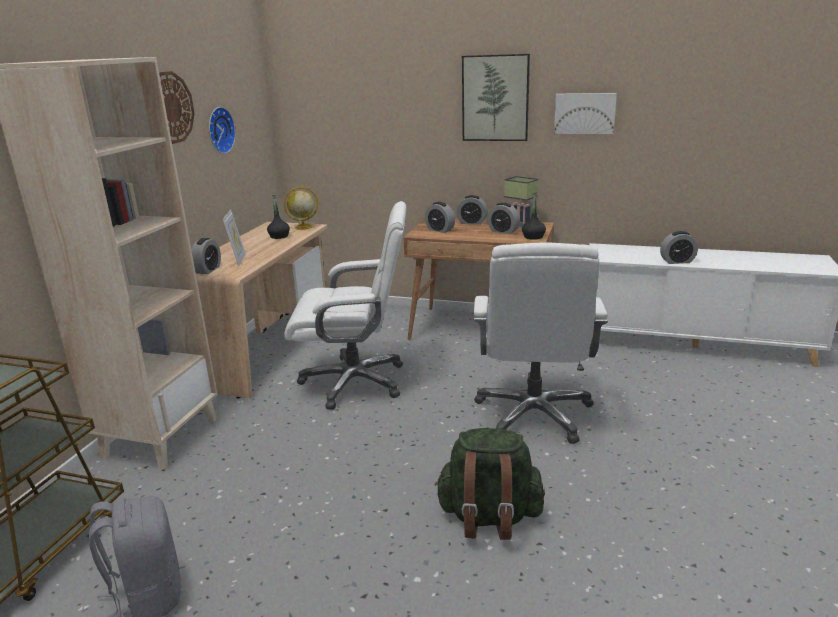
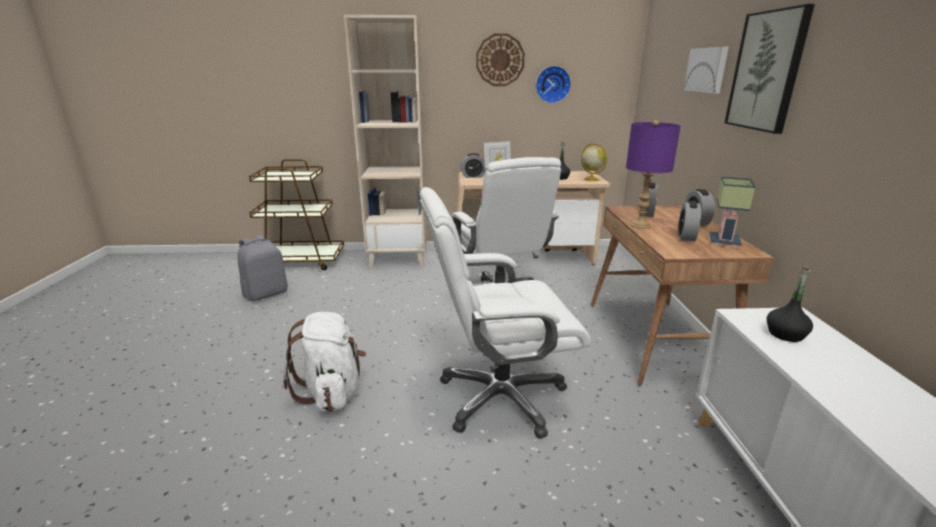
camera: 70 degrees right, 0 degrees up
green backpack [434,428,545,540] -> white backpack [284,312,366,412]
black bottle [522,192,546,240] -> black bottle moved to [767,266,813,342]
picture [554,93,617,134] -> picture moved to [684,47,729,93]
alarm clock [660,231,698,264] -> none
none -> purple table lamp [626,120,681,229]

